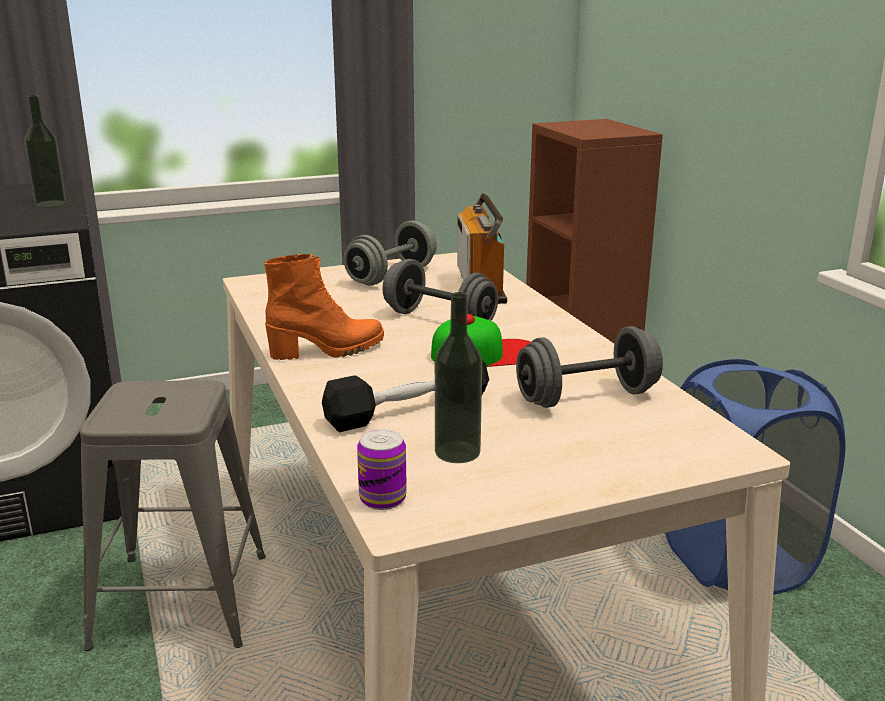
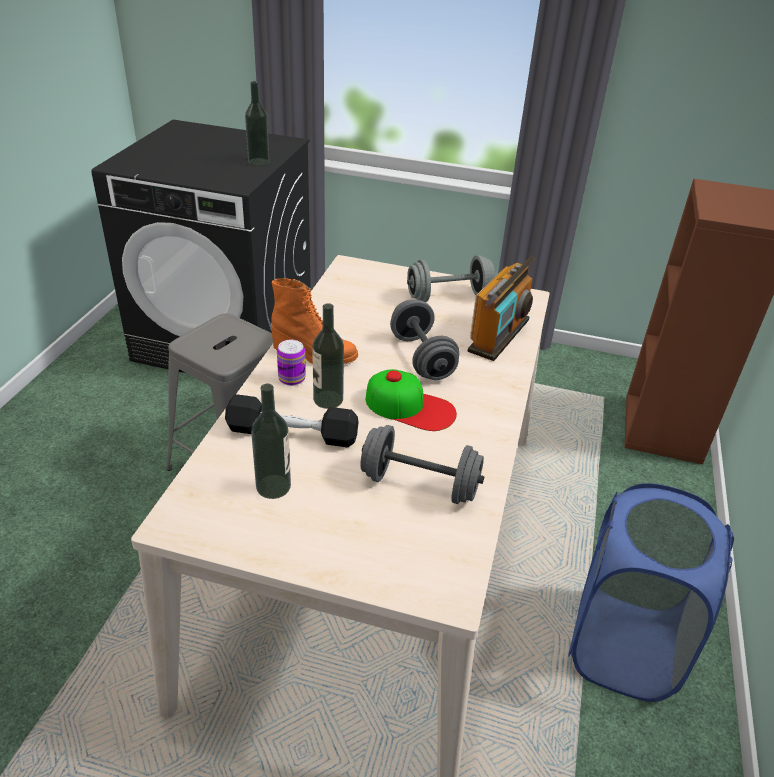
camera: 35 degrees right, 15 degrees up
can [357,429,407,510] -> can moved to [277,340,306,386]
none -> bottle [312,303,344,409]

